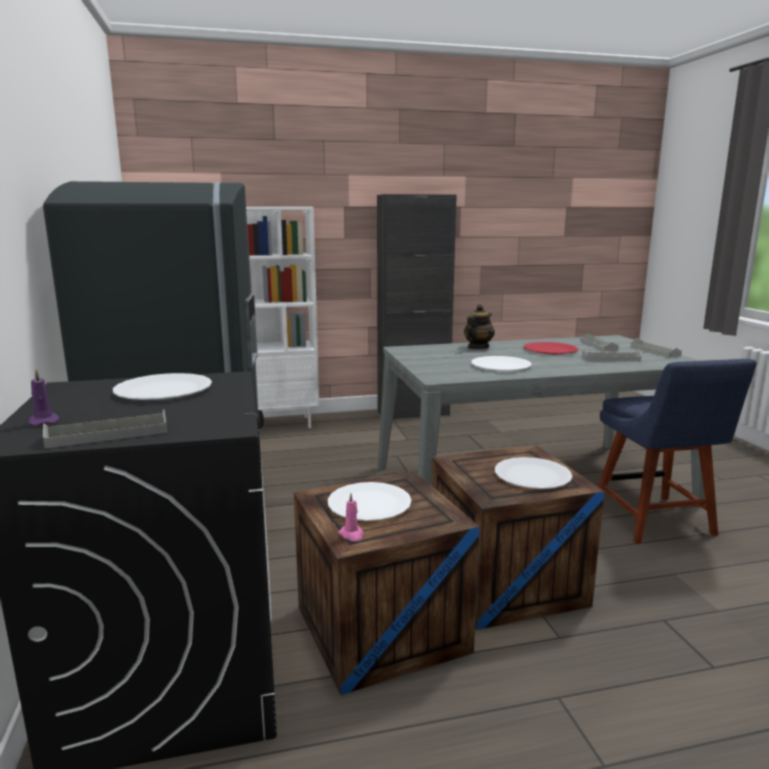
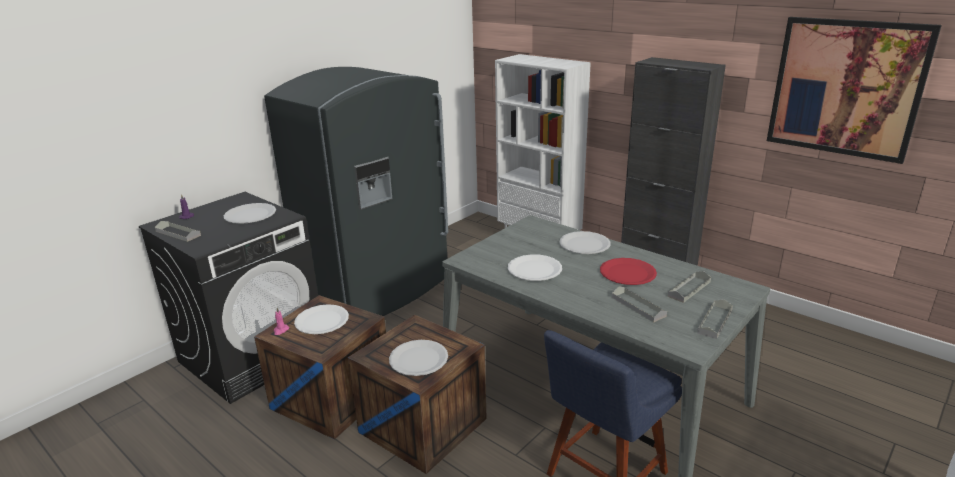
camera: 55 degrees right, 10 degrees up
teapot [464,304,495,349] -> white plate [559,231,611,254]
none -> picture [767,17,942,164]

